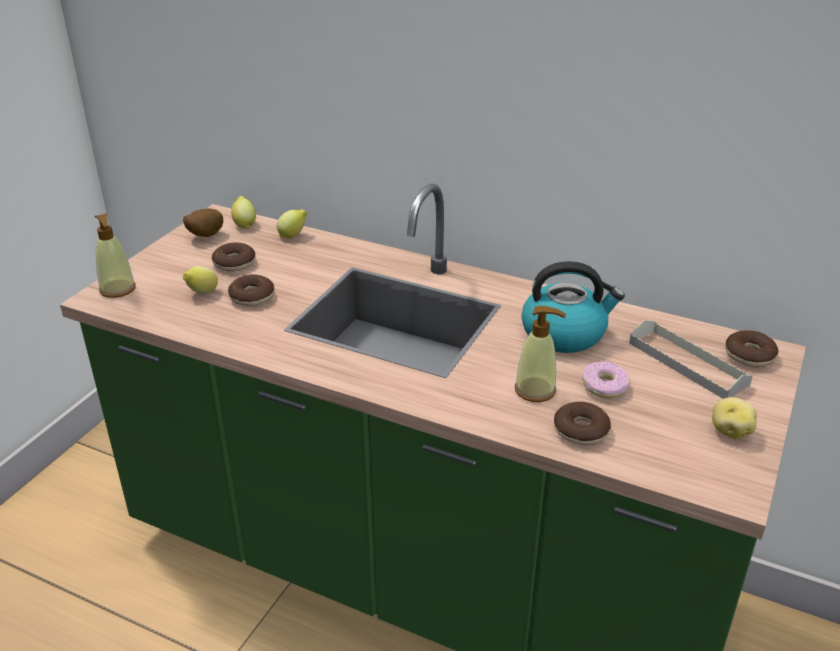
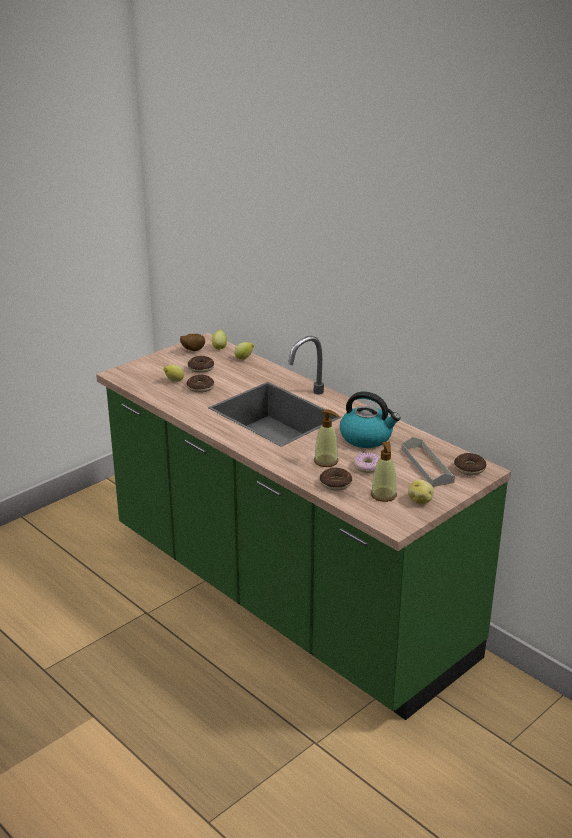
camera: 20 degrees right, 5 degrees down
soap dispenser [95,214,136,298] -> soap dispenser moved to [371,442,397,502]

